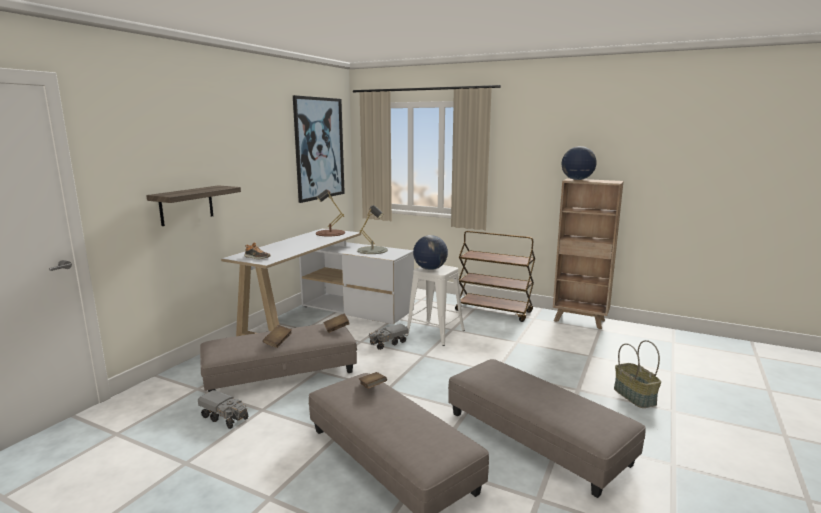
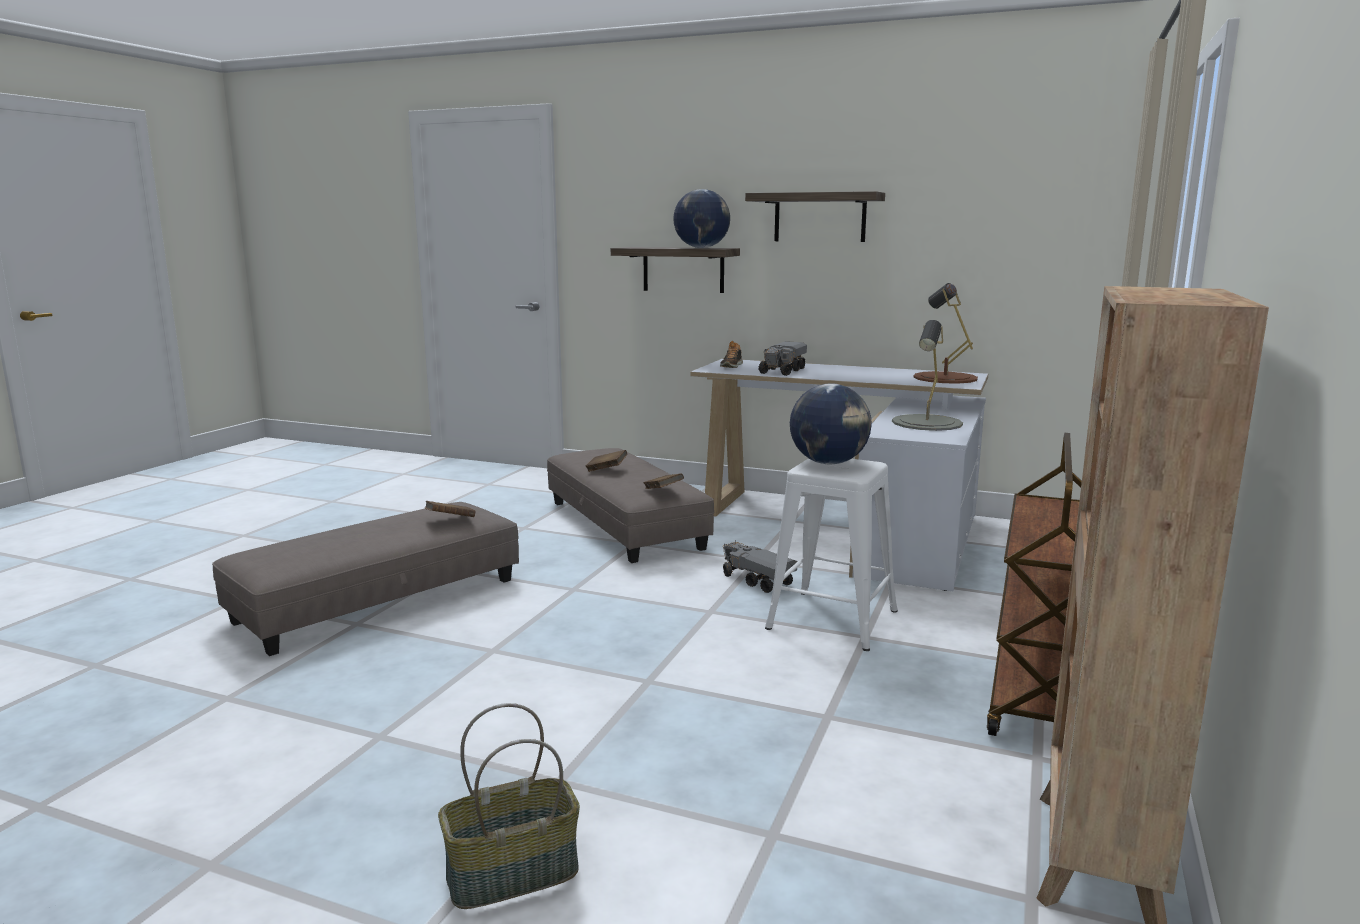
camera: 85 degrees right, 0 degrees up
toy truck [198,390,248,429] -> toy truck moved to [758,341,807,376]
picture [293,95,345,203] -> none
grey ottoman [448,359,646,498] -> none
globe [562,146,597,180] -> globe moved to [673,189,730,248]
none -> shelf [745,191,885,242]

